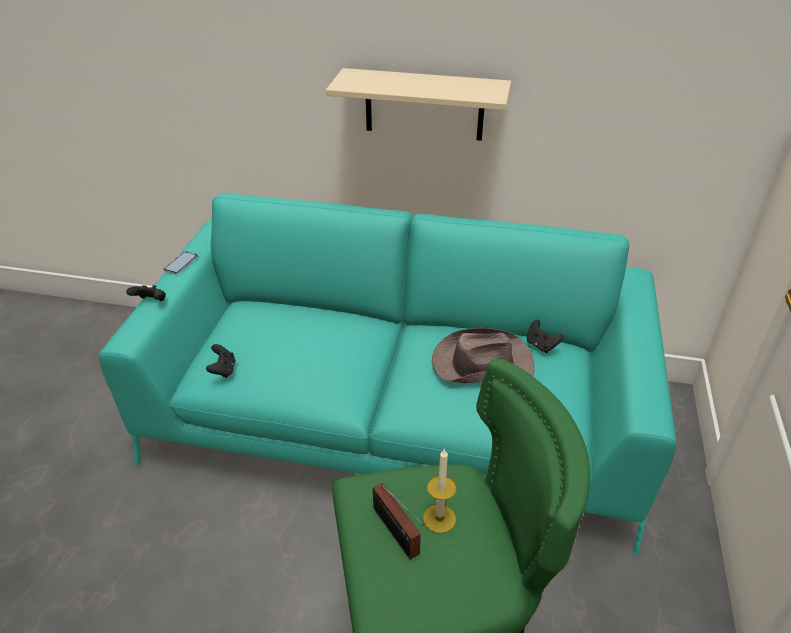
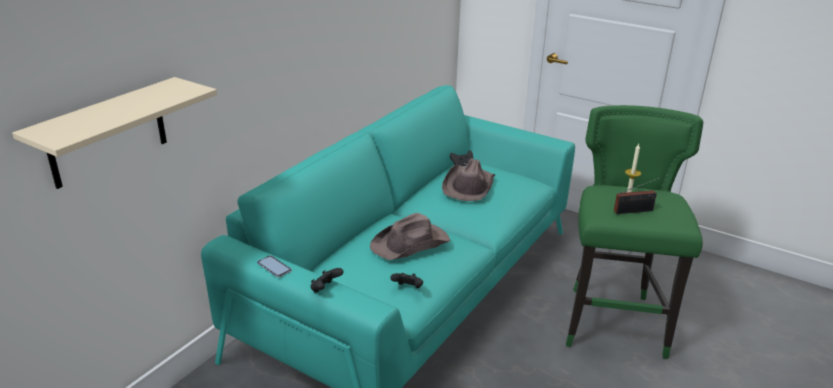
camera: 70 degrees left, 10 degrees down
beige shelf [326,68,511,141] -> beige shelf moved to [12,77,217,189]
none -> brown hat [370,213,450,260]

